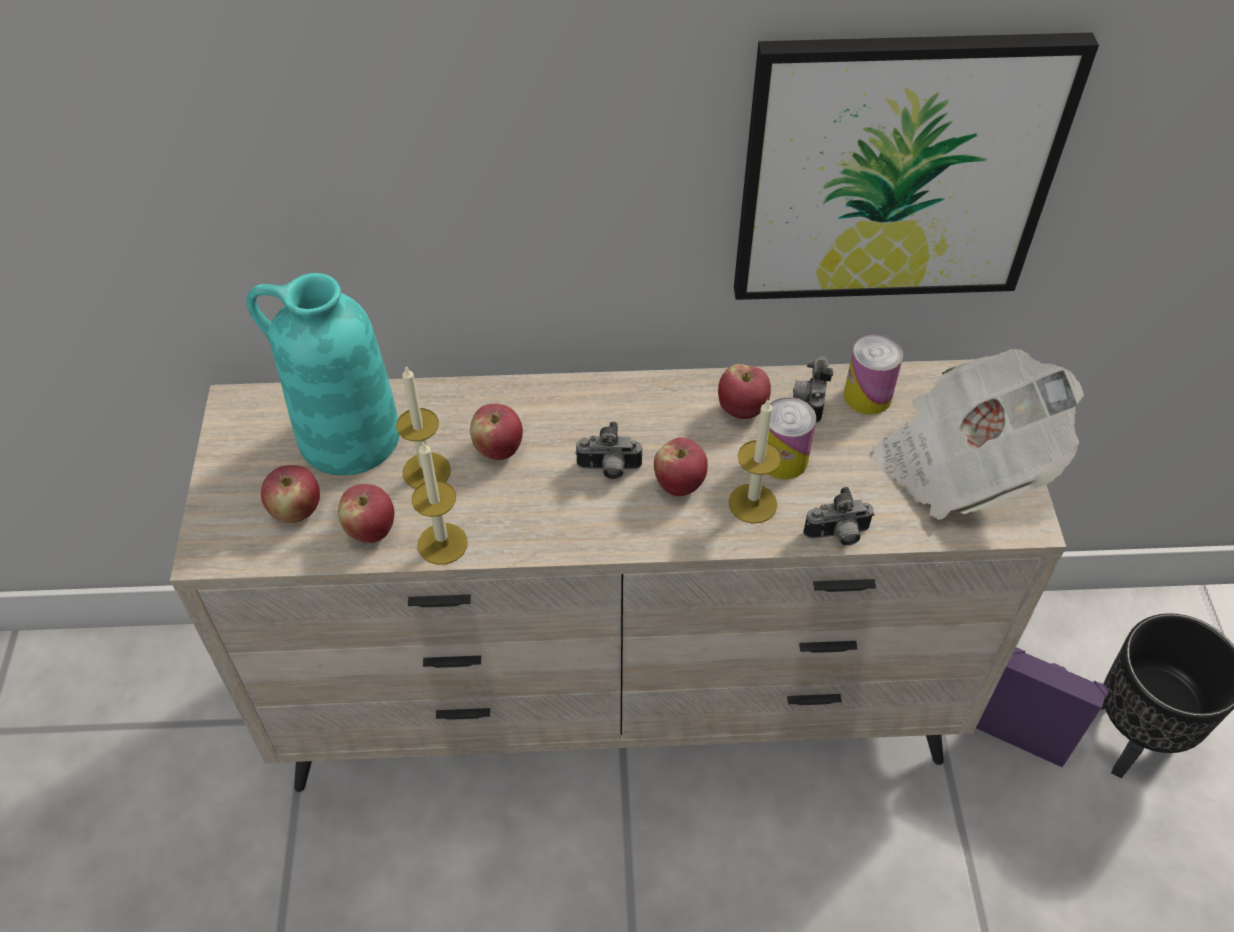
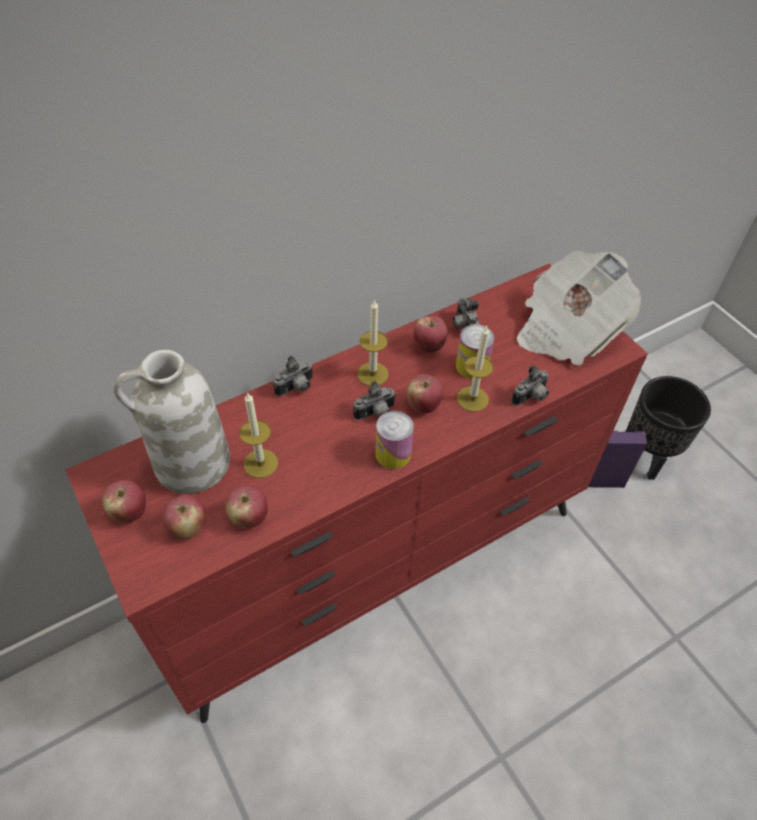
camera: 30 degrees left, 0 degrees up
beige dresser [170,359,1066,792] -> red dresser [65,264,648,723]
turquoise vase [246,273,400,476] -> white vase [113,350,230,494]
candle [412,442,467,565] -> candle moved to [357,299,389,386]
apple [470,404,523,460] -> apple moved to [102,480,146,523]
picture [734,33,1099,300] -> none
can [844,334,903,414] -> can moved to [375,411,414,469]
none -> camera [273,356,313,396]

